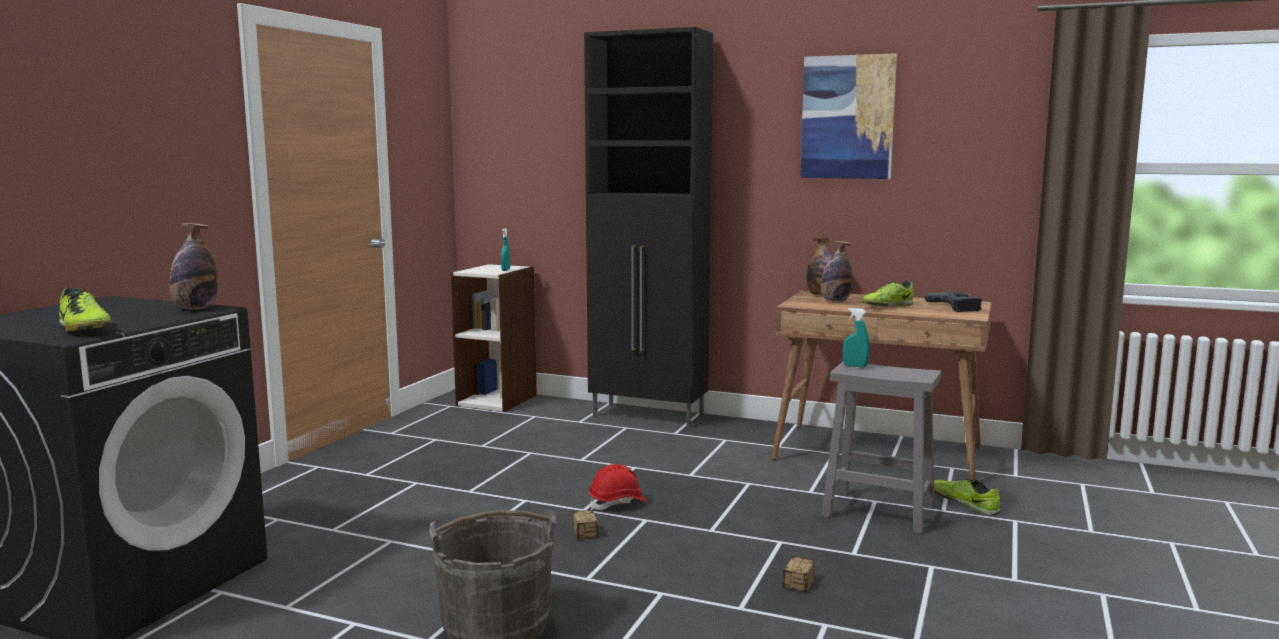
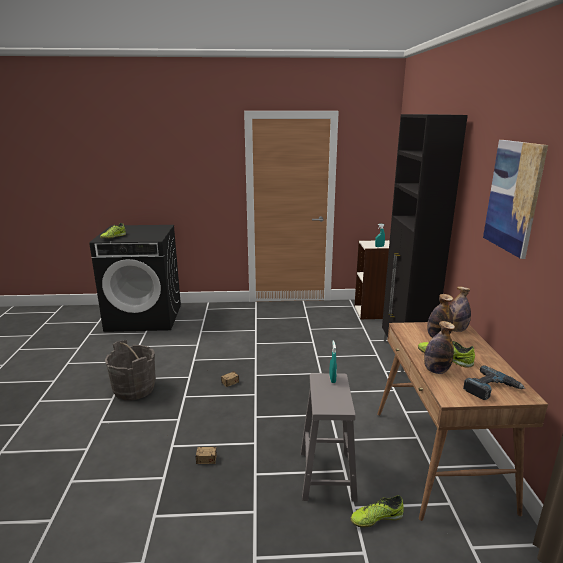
camera: 65 degrees right, 10 degrees up
bottle [169,223,218,310] -> bottle moved to [424,321,455,374]
red hard hat [589,464,648,510] -> none
shoe [934,479,1000,515] -> shoe turned 135 degrees counterclockwise [350,495,404,528]

